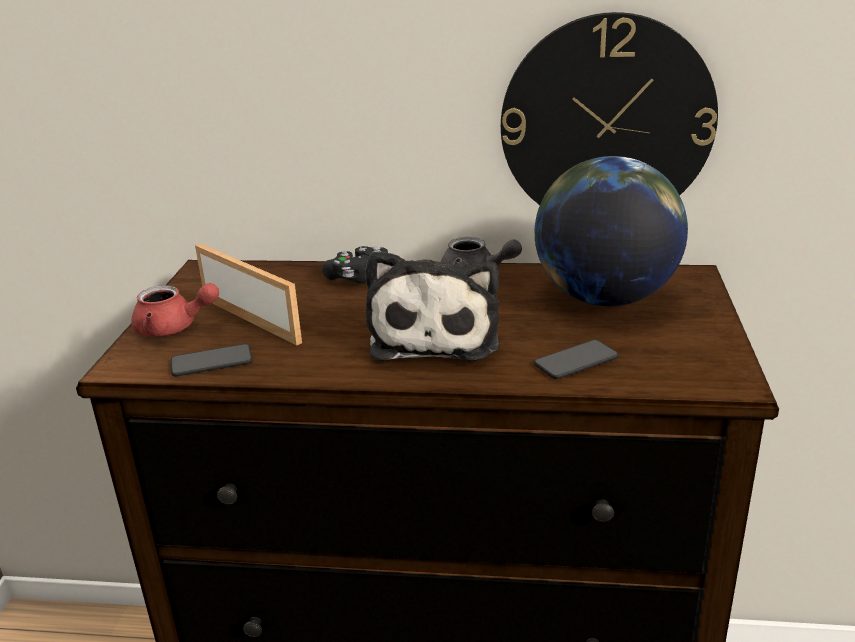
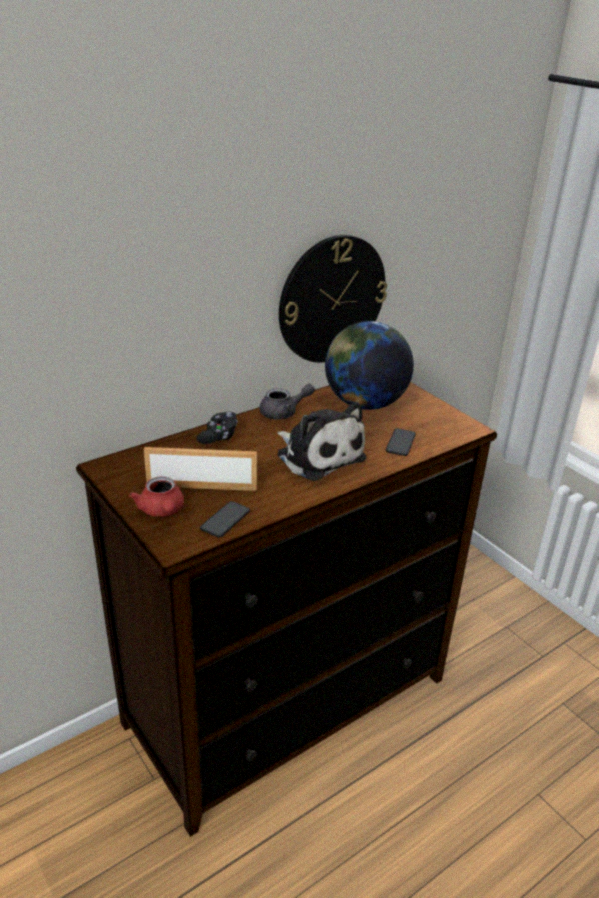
camera: 45 degrees left, 5 degrees up
red teapot [131,283,219,337] -> red teapot turned 105 degrees clockwise [129,476,184,517]

